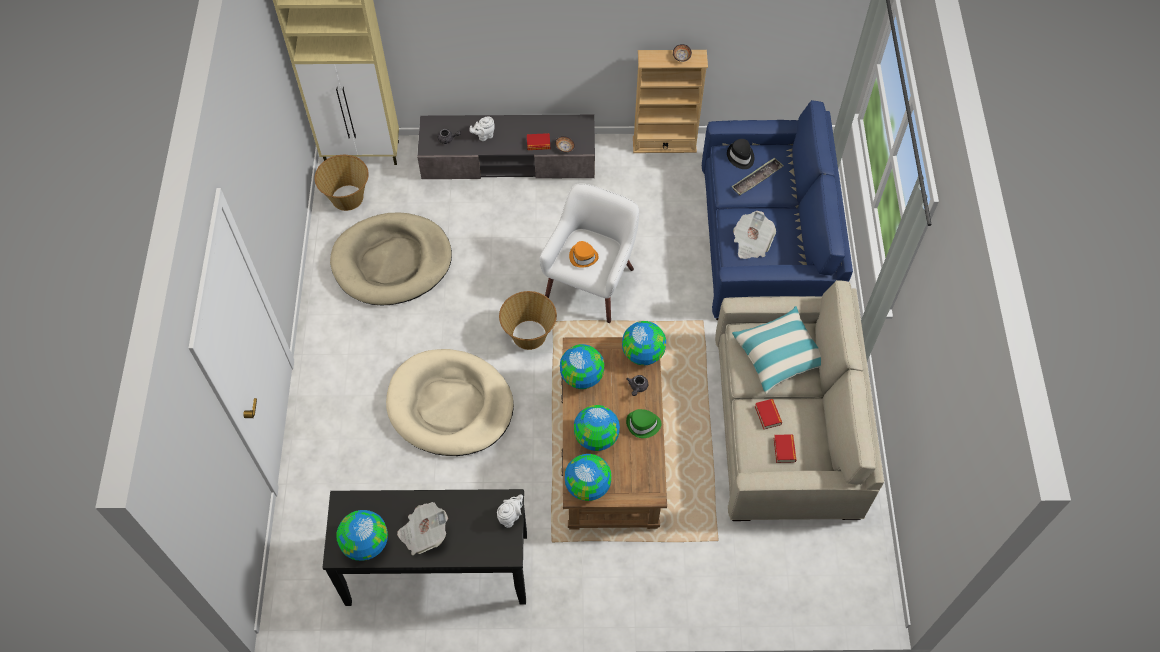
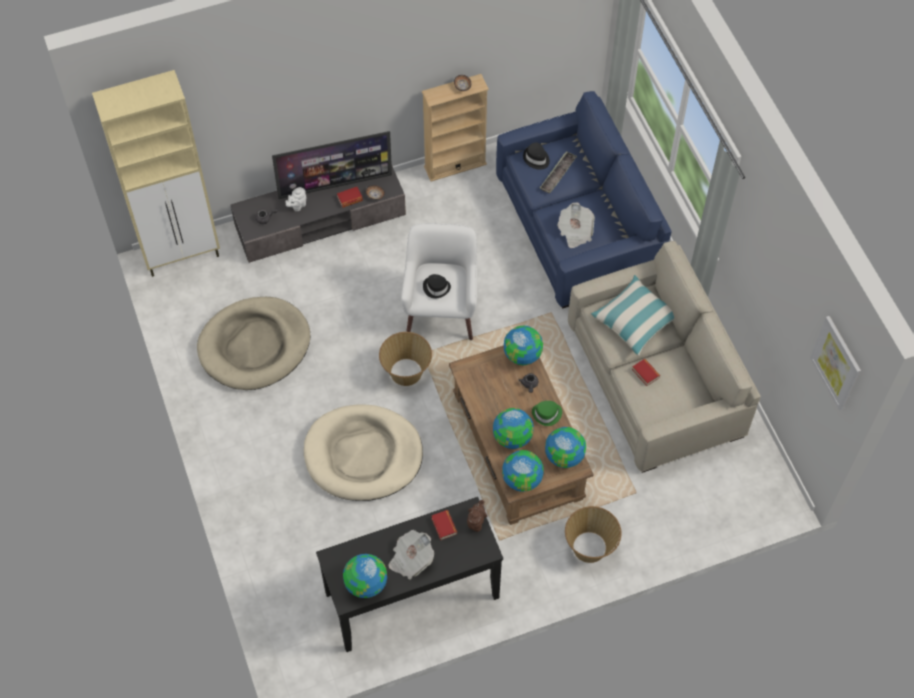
camera: 20 degrees left, 0 degrees up
basket [315,155,369,211] -> basket moved to [565,506,621,563]
white teapot [497,494,523,528] -> brown teapot [467,500,487,532]
globe [560,344,604,389] -> globe moved to [545,427,586,468]
orange hat [569,241,599,268] -> black hat [423,274,451,298]
book [774,434,796,463] -> book moved to [431,510,457,540]
none -> television [272,131,392,199]
none -> picture [810,316,861,411]

